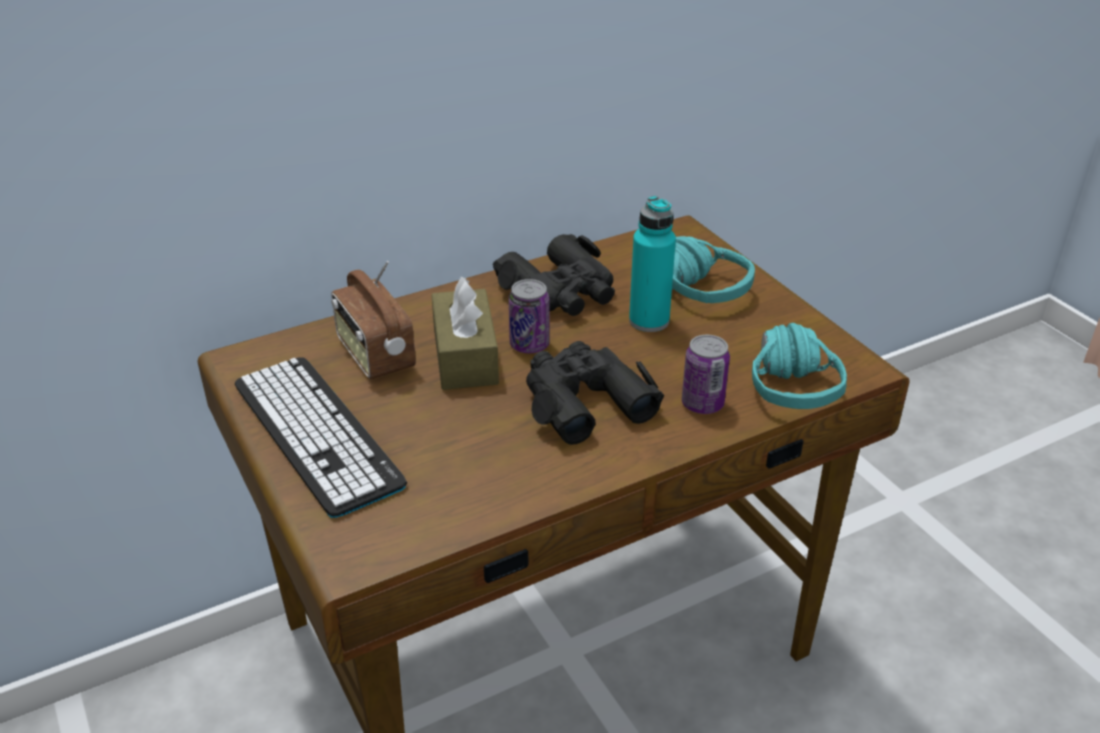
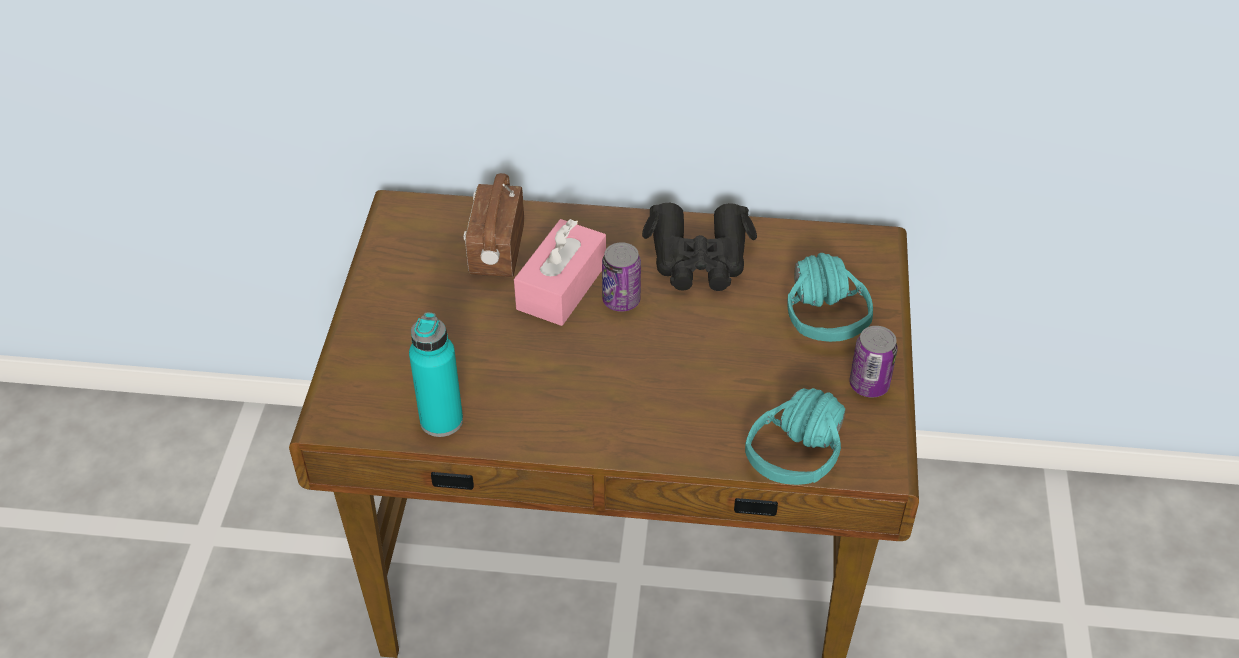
camera: 35 degrees right, 10 degrees up
keyboard [235,357,407,518] -> none
brown tissue box [431,276,499,390] -> pink tissue box [514,219,606,326]
black binoculars [526,341,664,445] -> none
turquoise bottle [629,196,676,332] -> turquoise bottle moved to [409,313,463,437]
can [682,335,730,414] -> can moved to [849,326,898,397]

